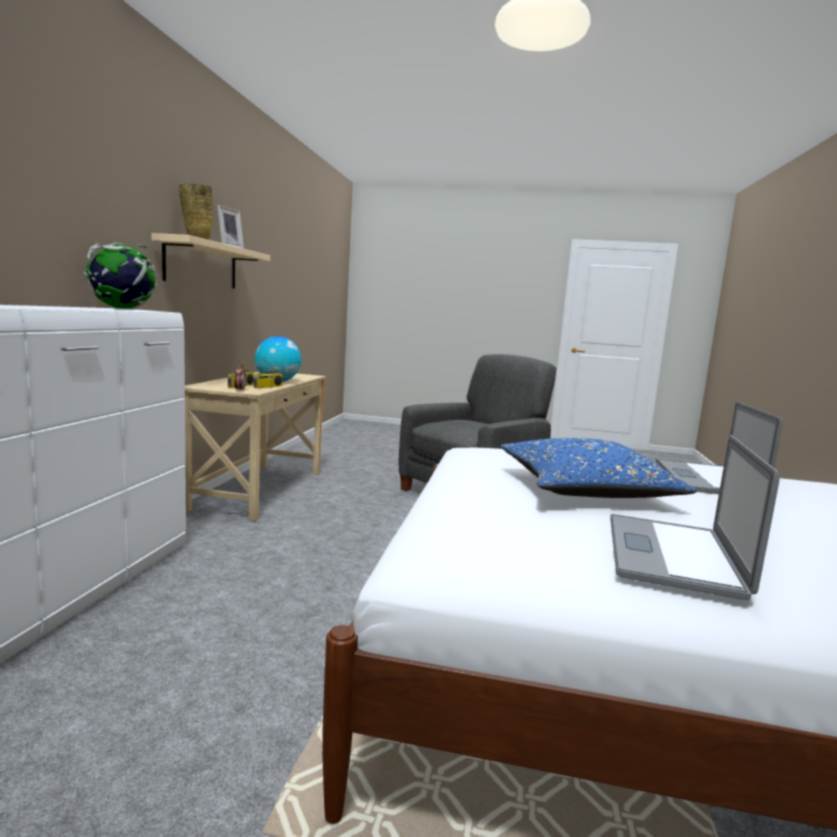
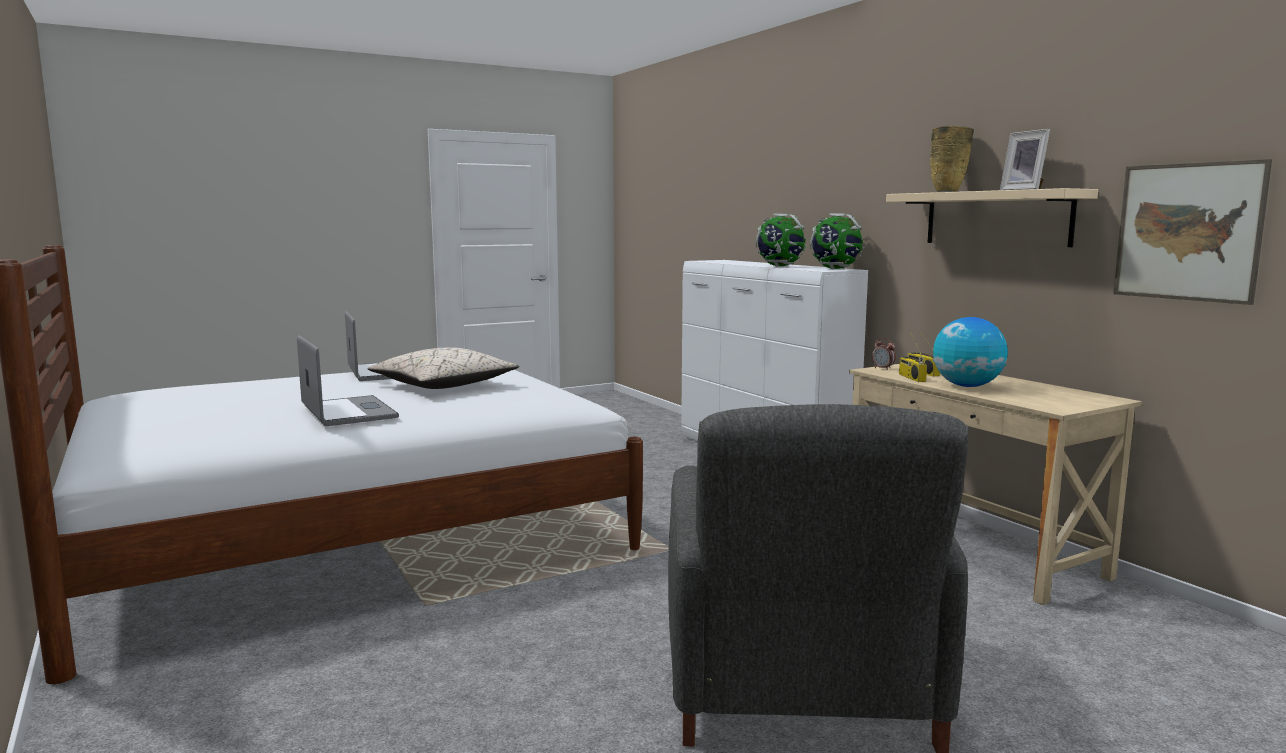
camera: 140 degrees right, 0 degrees up
blue pillow [500,438,696,498] -> beige pillow [368,347,519,389]
none -> globe [755,214,807,267]
none -> picture [1113,159,1272,305]

